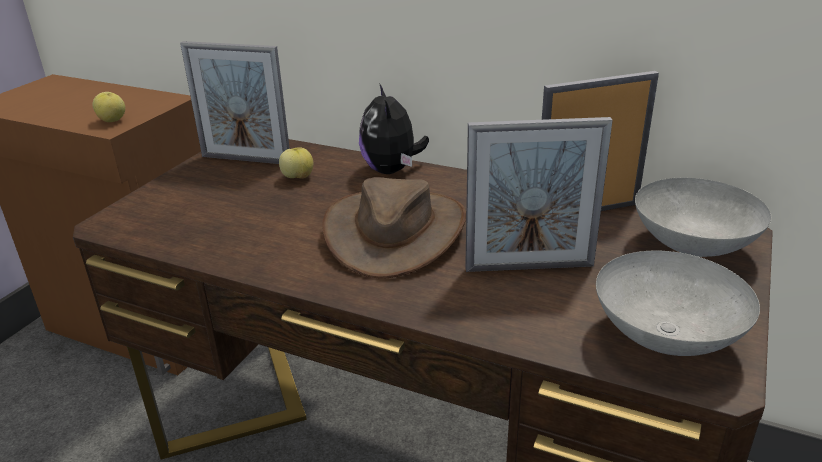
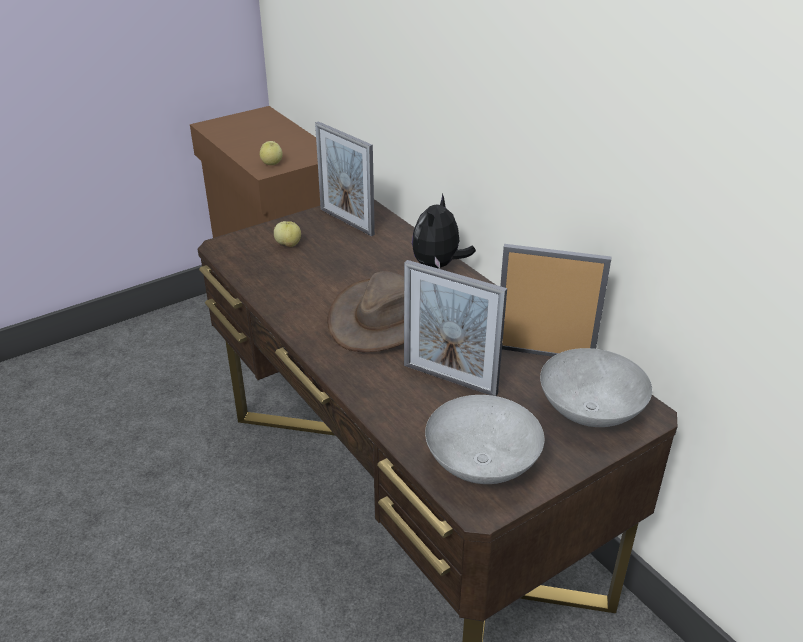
camera: 30 degrees right, 5 degrees up
apple [279,147,313,179] -> apple moved to [274,221,301,247]

